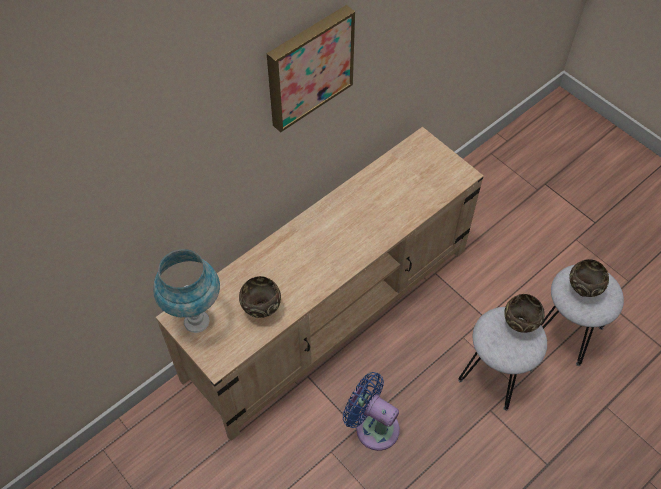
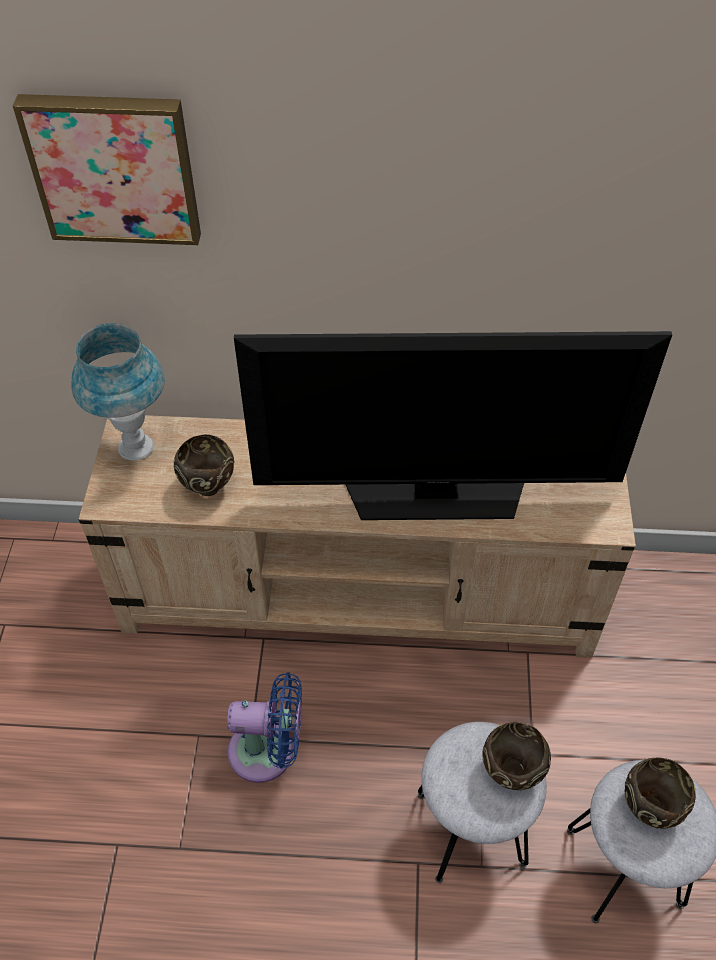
camera: 45 degrees right, 5 degrees down
picture [267,5,355,132] -> picture moved to [12,94,201,245]
blue fan [343,372,400,451] -> blue fan turned 105 degrees clockwise [227,672,302,783]
none -> television [234,331,672,520]

